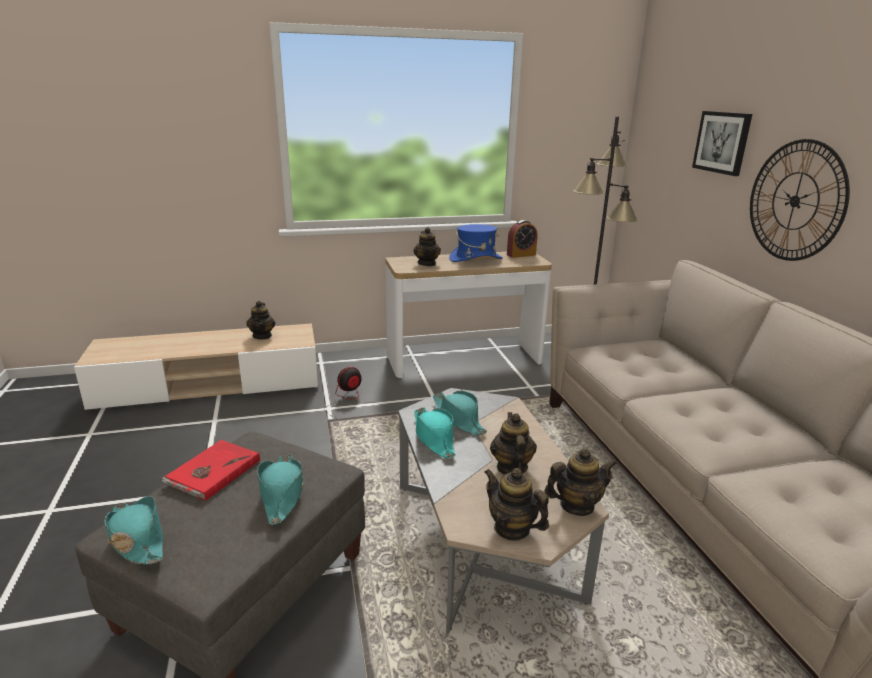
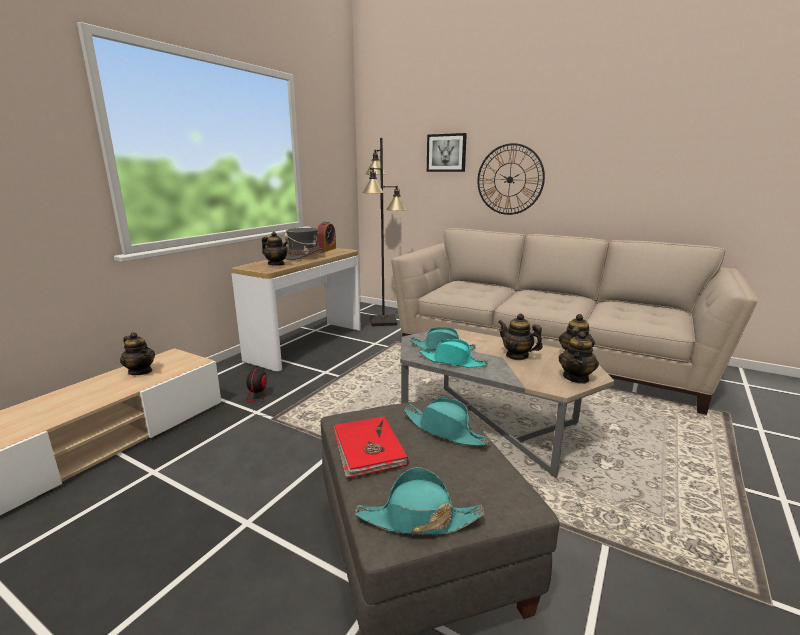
camera: 45 degrees left, 5 degrees down
blue hat [449,224,503,262] -> grey hat [285,228,325,260]
teapot [485,468,549,541] -> teapot turned 60 degrees counterclockwise [558,331,599,384]

